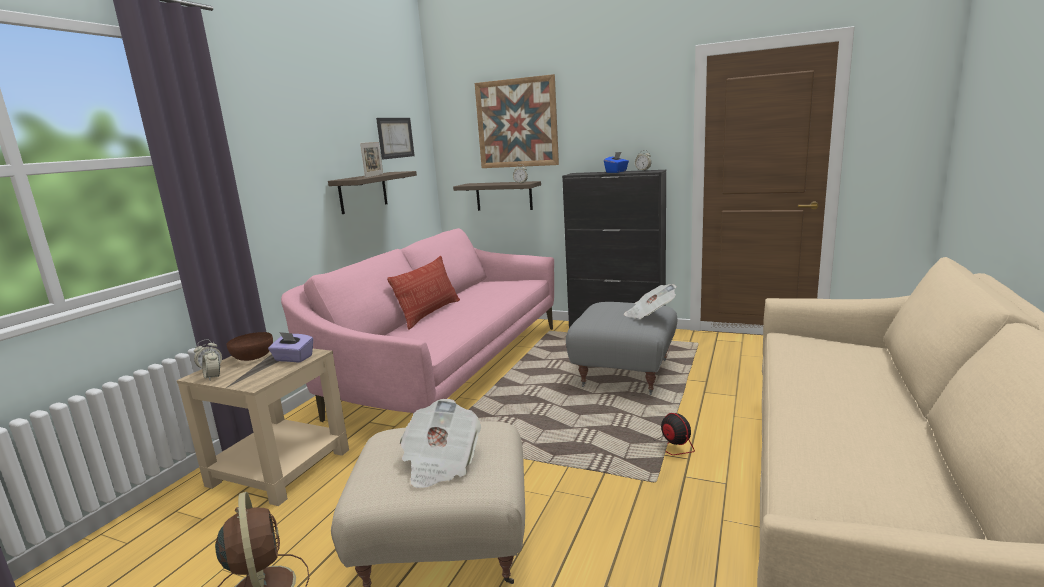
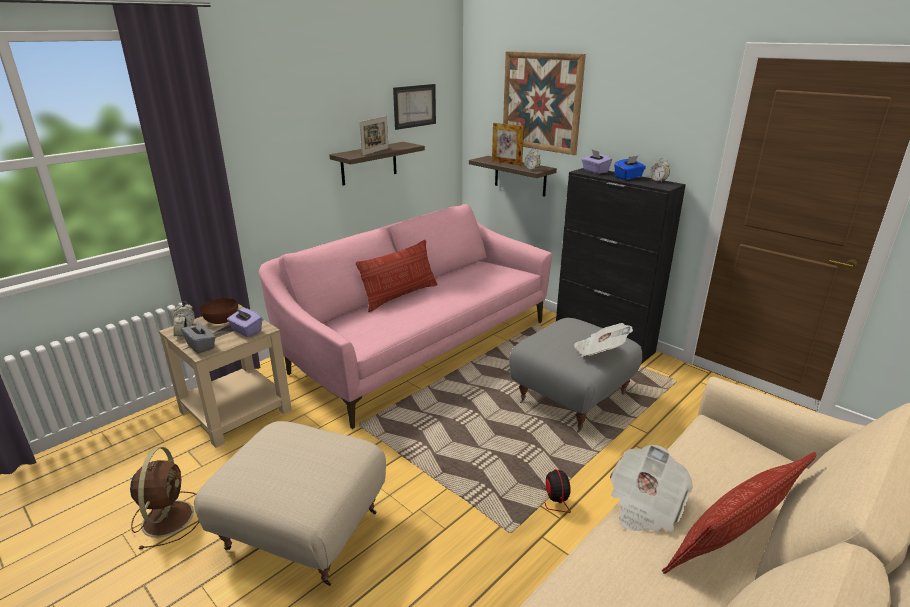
camera: 20 degrees right, 10 degrees up
newspaper [400,399,481,488] -> newspaper moved to [610,445,693,532]
none -> grey tissue box [181,319,216,354]
none -> picture frame [492,123,524,166]
none -> purple tissue box [582,150,612,174]
none -> pillow [662,452,817,574]

